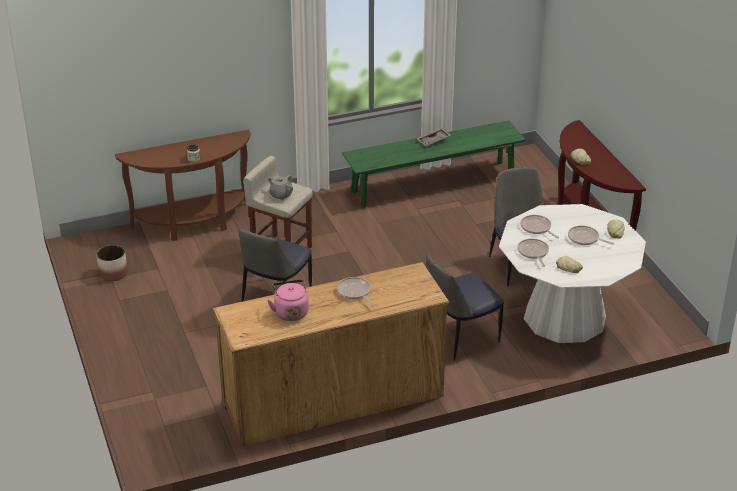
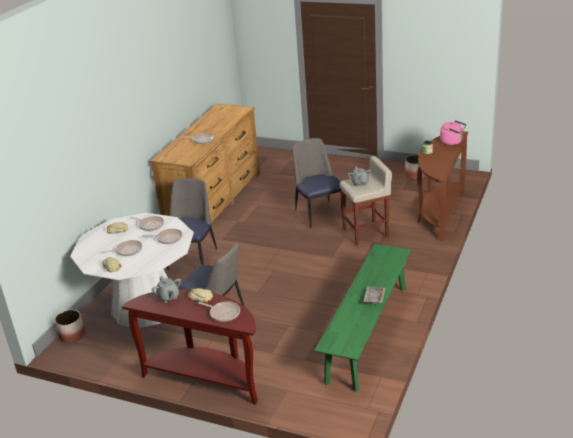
camera: 135 degrees right, 5 degrees down
pink kettle [267,279,309,321] -> pink kettle moved to [440,120,466,145]
none -> planter [55,310,85,343]
none -> grey teapot [152,276,181,303]
none -> frying pan [198,301,240,322]

